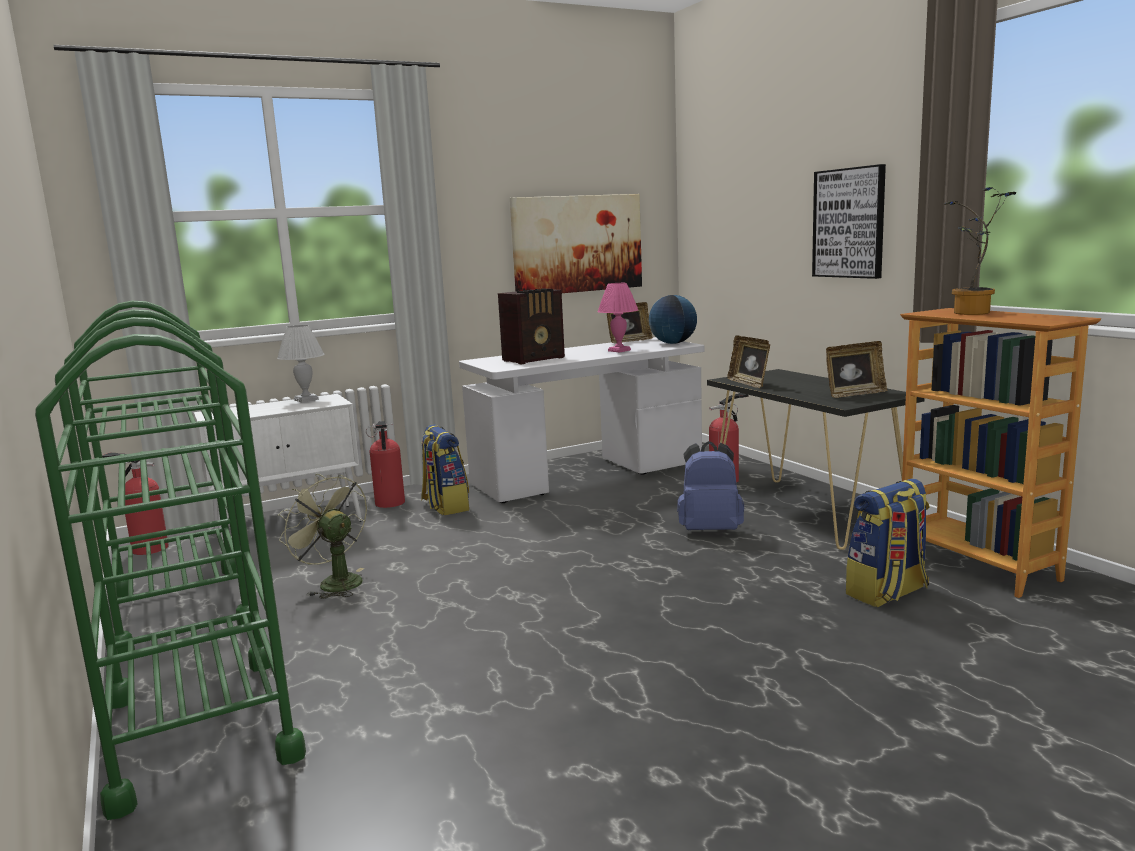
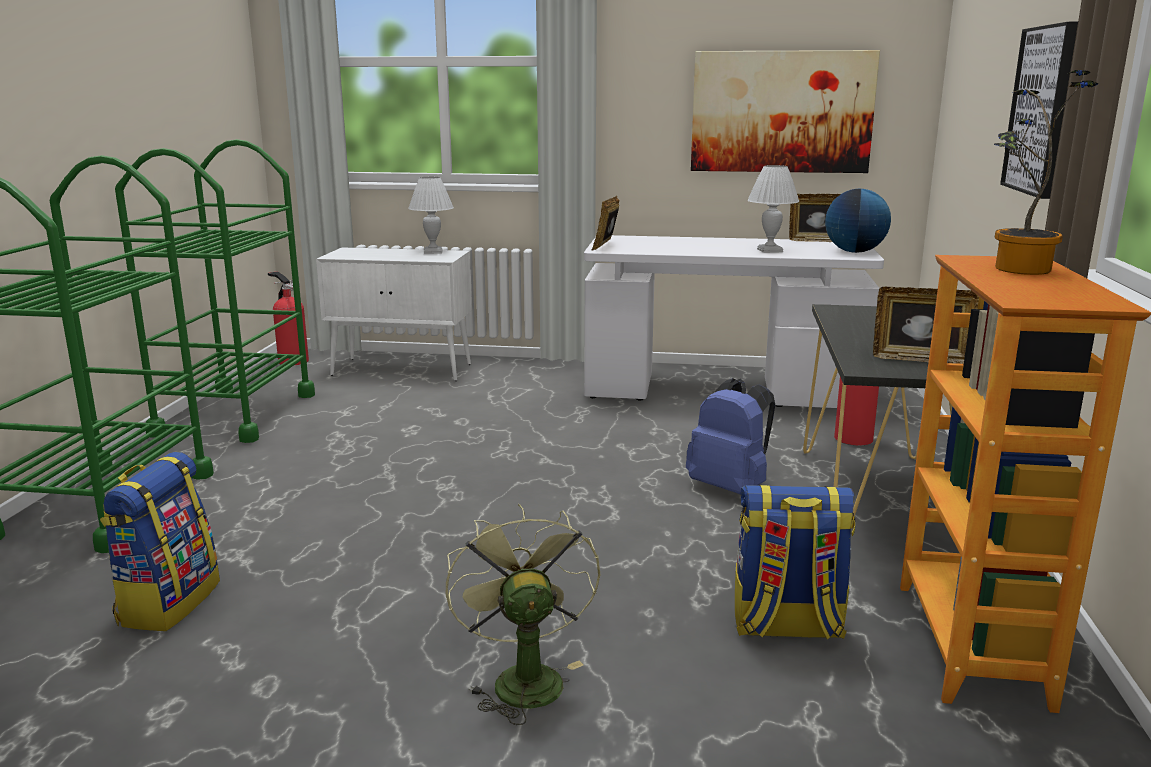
camera: 35 degrees right, 5 degrees up
green fan [278,474,367,599] -> green fan moved to [446,504,601,725]
fire extinguisher [366,421,405,508] -> none
backpack [421,424,469,515] -> backpack moved to [100,452,220,631]
radio [498,289,565,364] -> none
pink table lamp [598,283,638,352] -> white table lamp [747,165,799,253]
picture frame [727,335,770,388] -> picture frame moved to [591,195,619,251]

